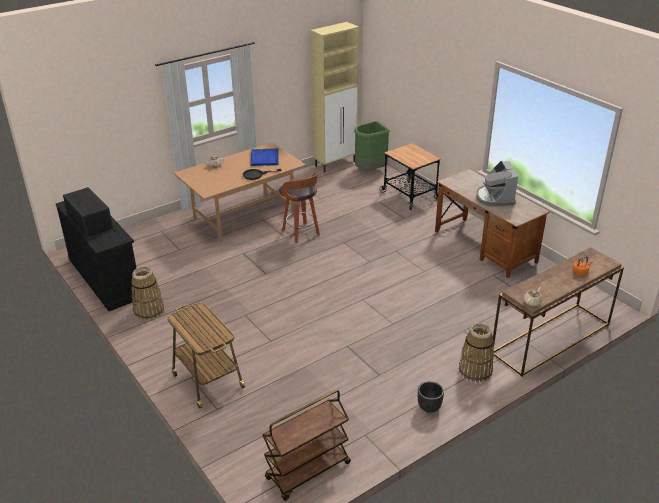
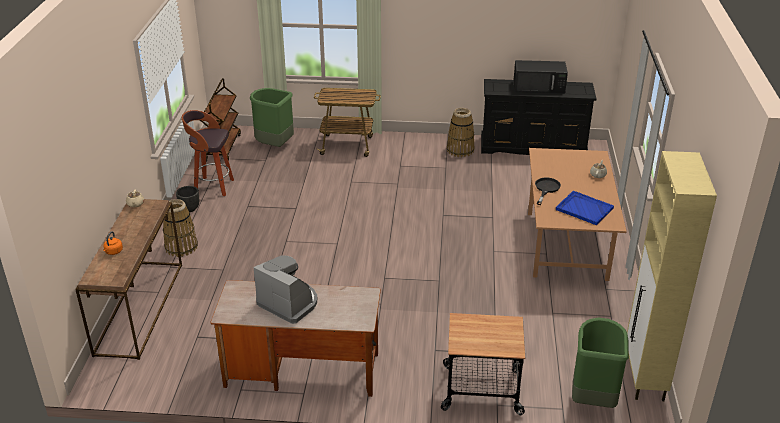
camera: 130 degrees right, 0 degrees up
stool [279,173,320,243] -> stool moved to [182,110,234,196]
none -> green trash can [250,88,294,147]

